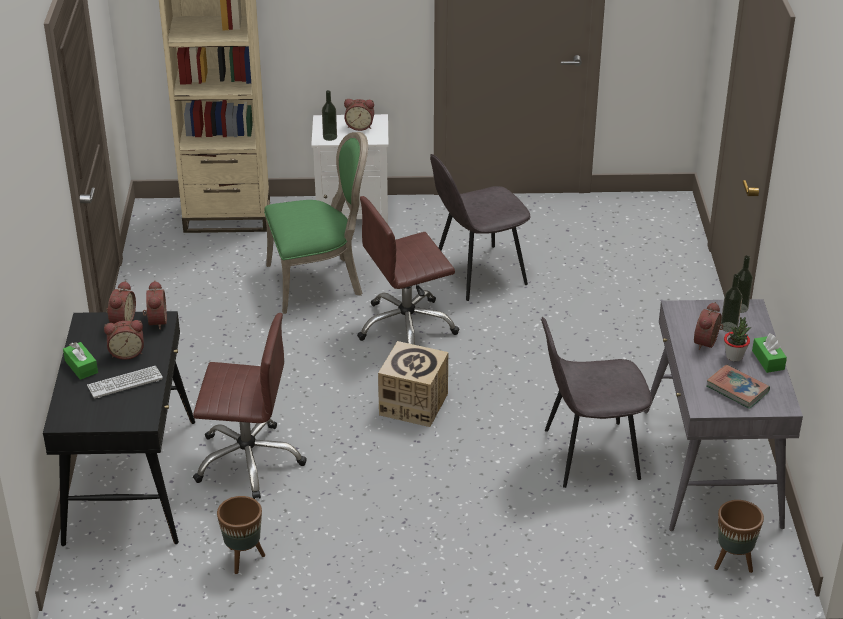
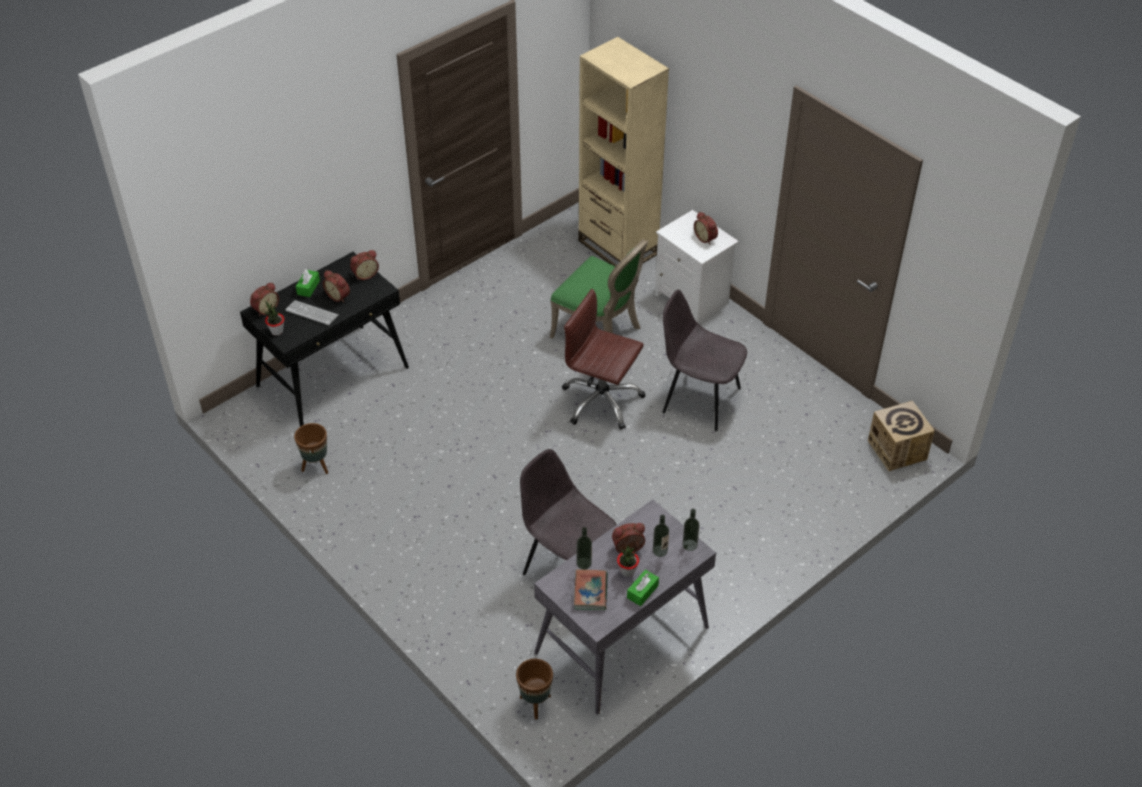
camera: 50 degrees right, 10 degrees up
alarm clock [143,280,167,330] -> alarm clock moved to [250,282,279,316]
brown office chair [193,313,307,499] -> none
bottle [322,90,337,141] -> bottle moved to [577,527,592,569]
cardboard box [378,341,448,427] -> cardboard box moved to [868,401,935,471]
none -> potted plant [264,301,284,335]

